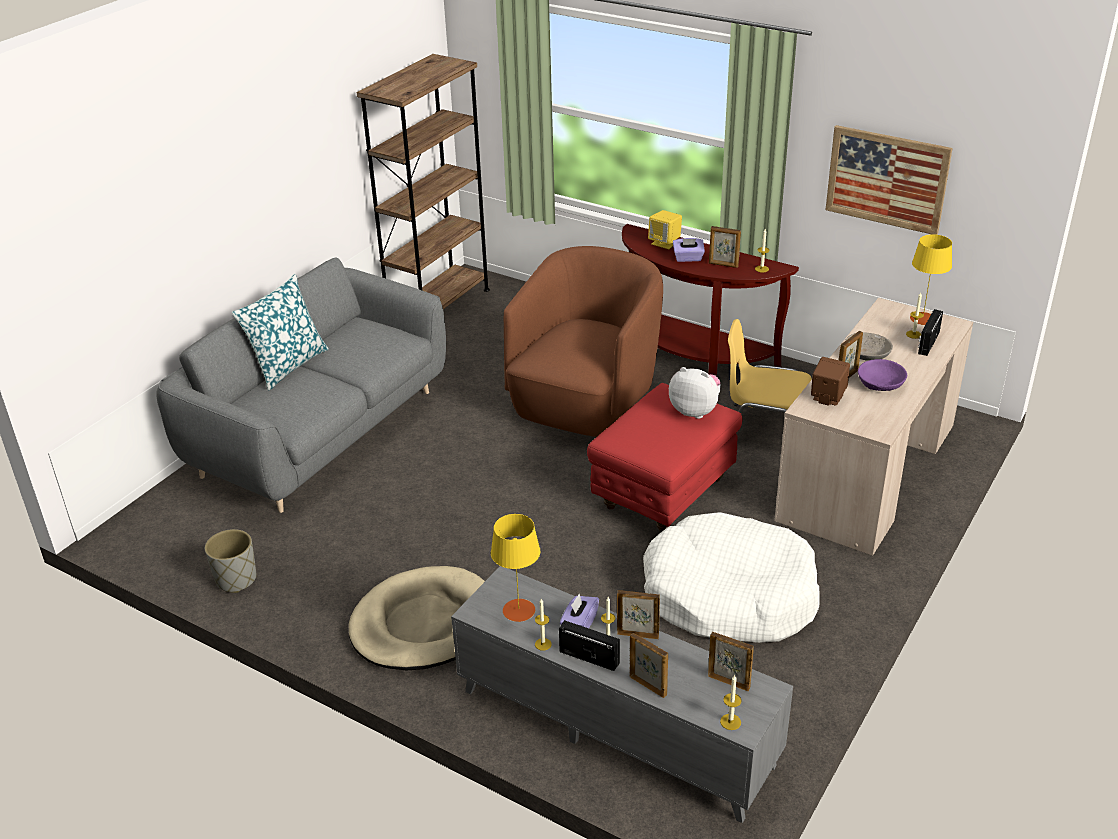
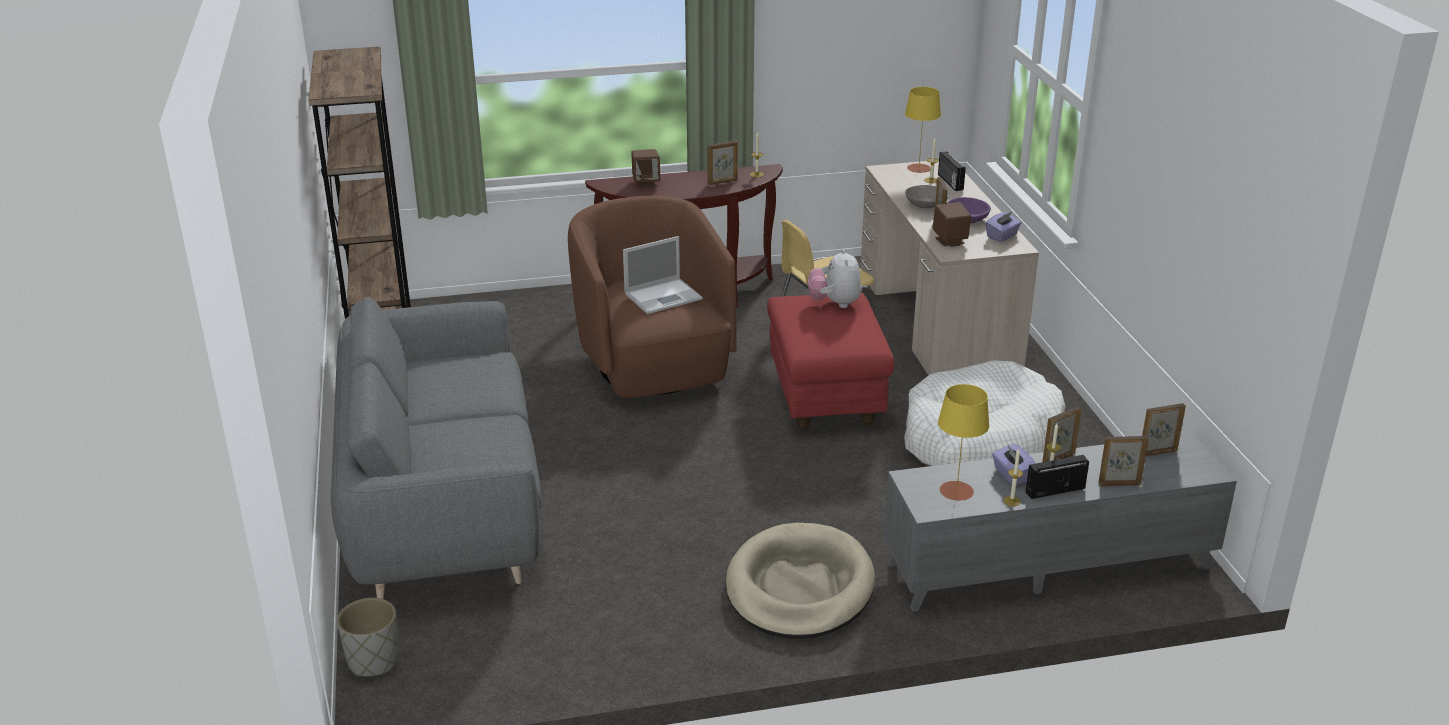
camera: 45 degrees left, 5 degrees down
grey planter [205,529,256,593] -> grey planter moved to [337,598,399,677]
pillow [232,274,329,391] -> none
yellow speaker [648,210,682,249] -> brown speaker [631,149,660,188]
plush toy [669,367,721,419] -> plush toy turned 75 degrees counterclockwise [808,249,862,308]
purple tissue box [673,238,705,262] -> purple tissue box moved to [986,211,1021,242]
candle [720,675,742,730] -> none
picture [826,125,953,235] -> none
none -> laptop [623,236,703,314]

